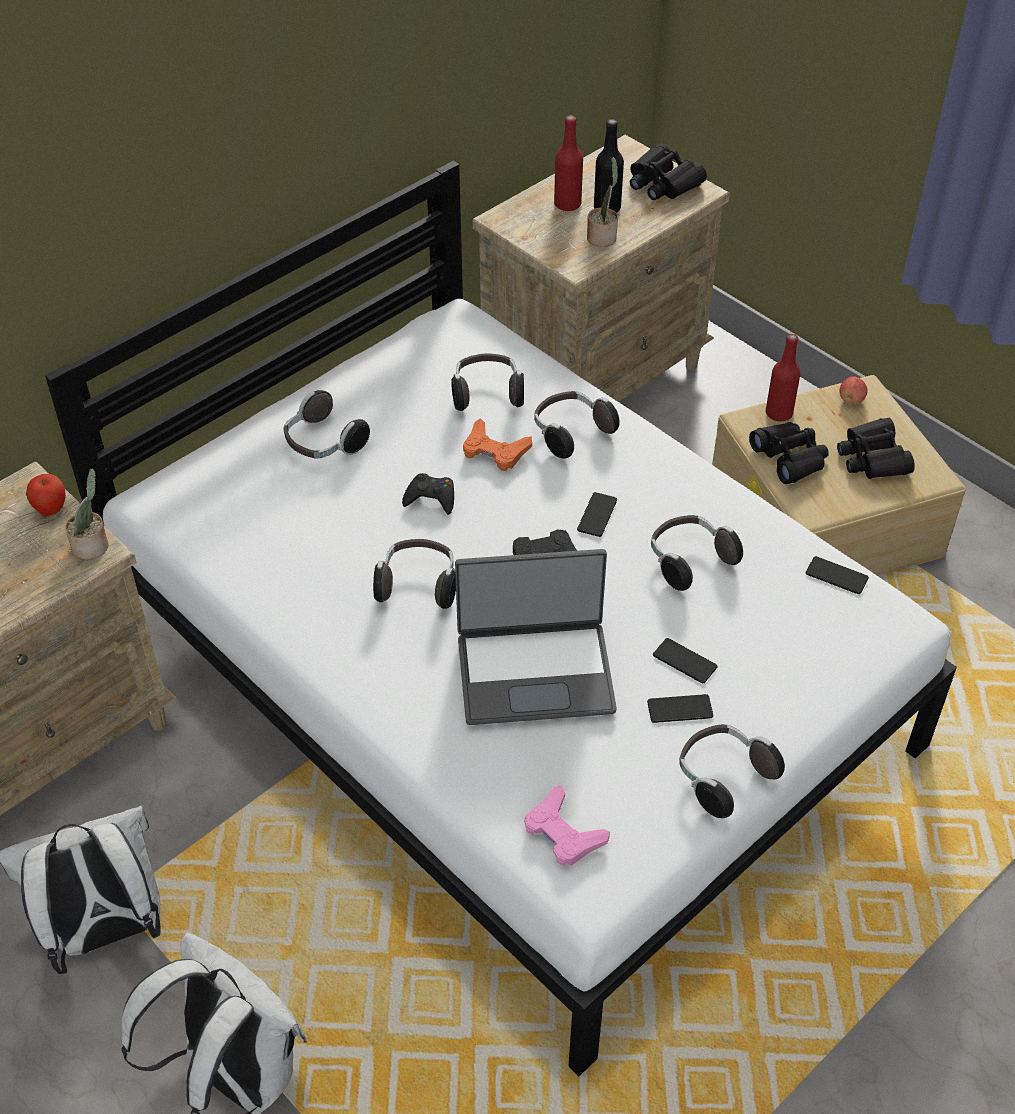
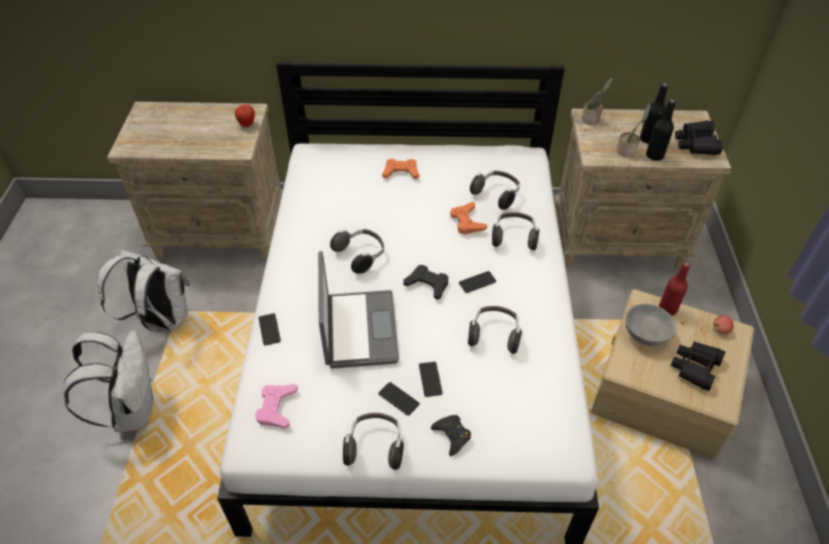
camera: 45 degrees right, 0 degrees up
potted plant [65,468,108,560] -> potted plant moved to [581,78,612,125]
headphones [283,390,370,458] -> orange game controller [382,159,419,179]
black game controller [402,473,454,515] -> black game controller moved to [431,415,471,456]
laptop [455,549,617,725] -> laptop turned 135 degrees counterclockwise [318,251,399,369]
red bottle [554,115,583,211] -> none
black binoculars [749,422,829,484] -> grey bowl [625,304,676,346]
phone [806,556,869,594] -> phone moved to [259,313,281,345]
none -> black bottle [646,99,676,161]

